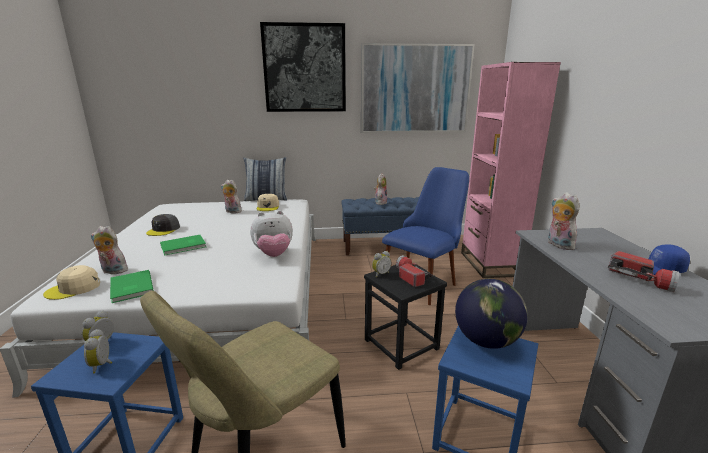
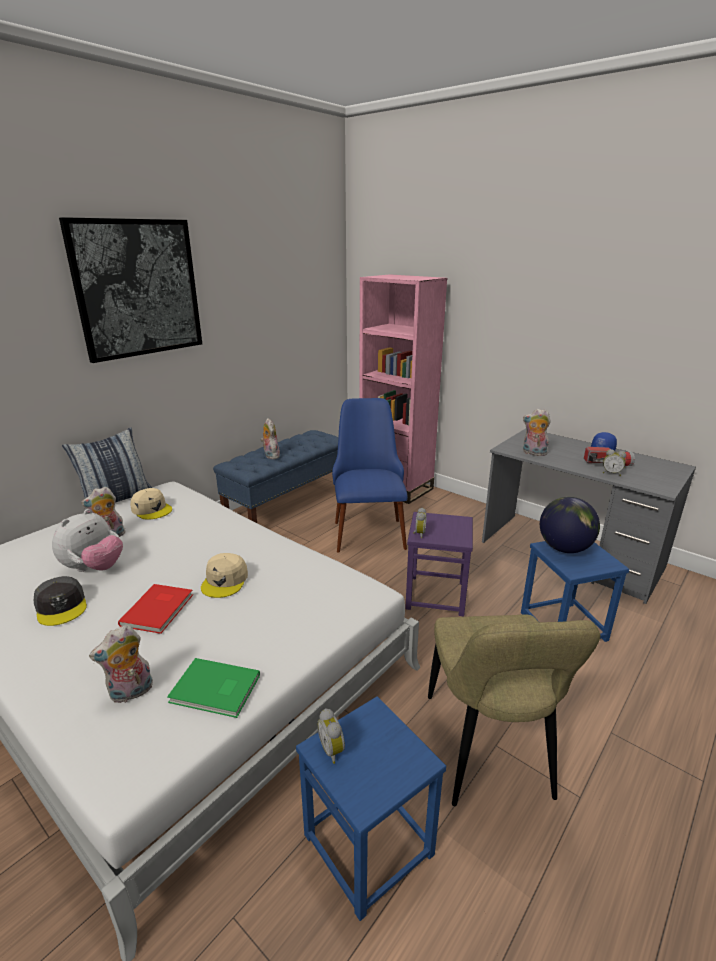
camera: 45 degrees left, 5 degrees up
beige cap [43,265,100,300] -> beige cap moved to [201,553,248,598]
alarm clock [84,329,112,374] -> alarm clock moved to [602,449,626,476]
green book [160,235,206,256] -> red book [118,584,193,634]
plush toy [250,210,293,257] -> plush toy moved to [52,509,123,572]
picture [361,43,474,133] -> none
black stool [364,265,447,370] -> purple stool [405,512,473,616]
flashlight [396,255,433,287] -> none

